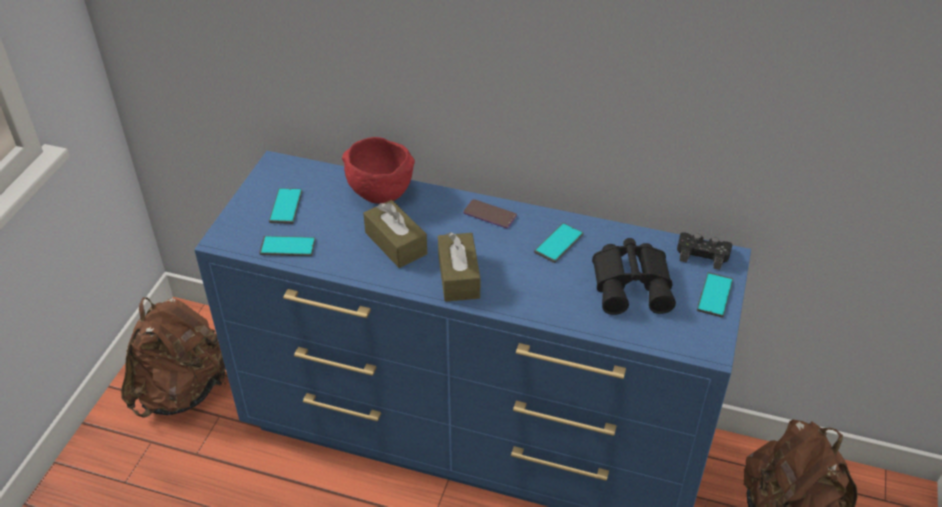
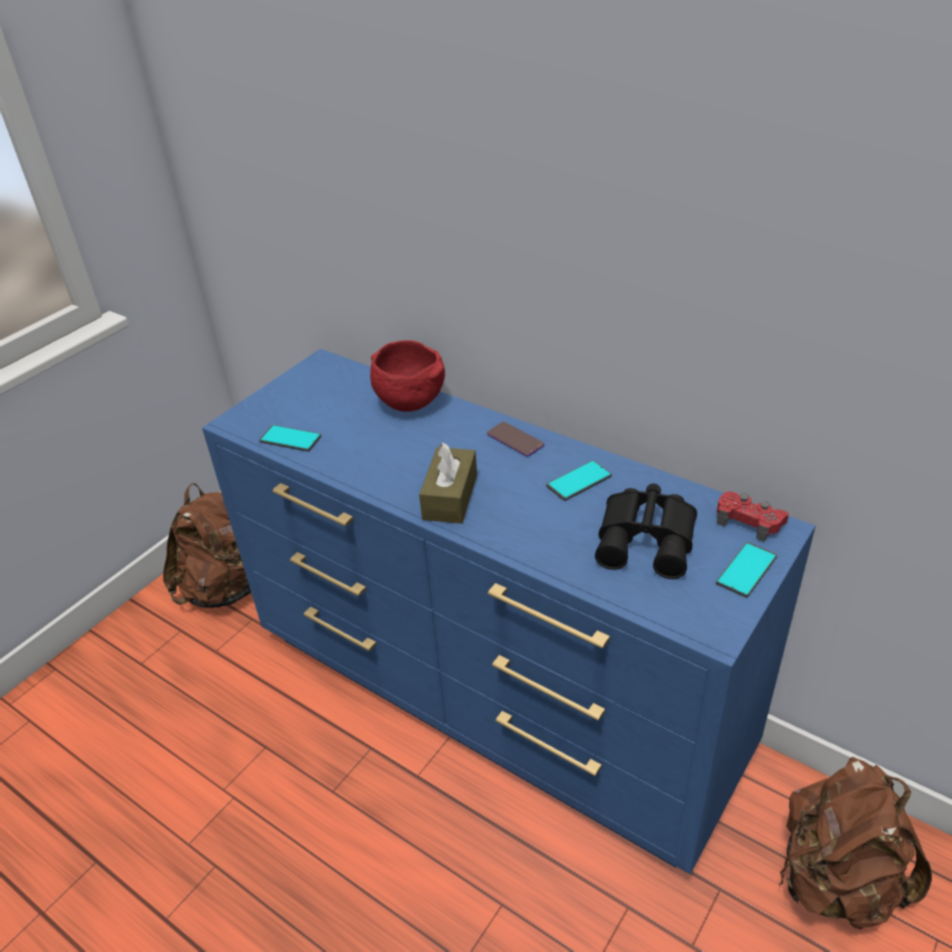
camera: 20 degrees right, 5 degrees down
phone [269,188,302,224] -> none
brown tissue box [363,200,427,268] -> none
black game controller [677,232,732,270] -> red game controller [717,491,789,542]

